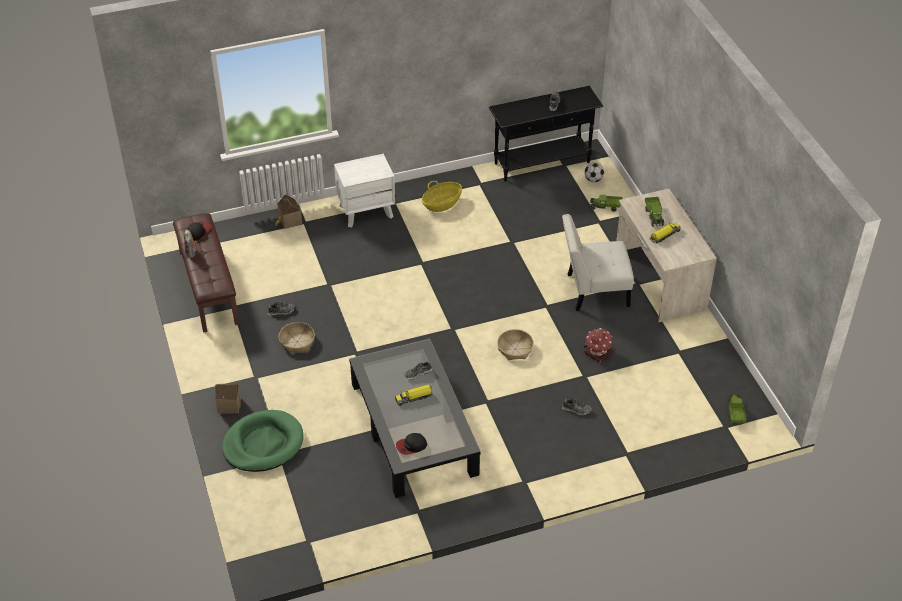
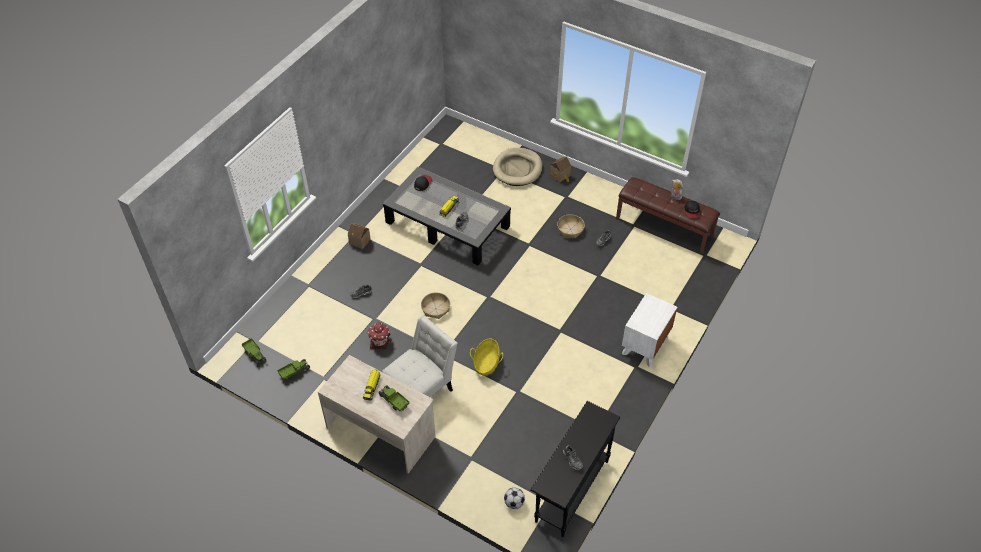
camera: 140 degrees right, 5 degrees up
green dog bed [222,410,303,472] -> beige dog bed [493,148,542,186]
toy house [275,195,302,229] -> toy house moved to [348,223,371,249]
basket [422,181,462,212] -> basket moved to [470,339,503,376]
toy truck [590,195,623,212] -> toy truck moved to [277,359,310,380]

